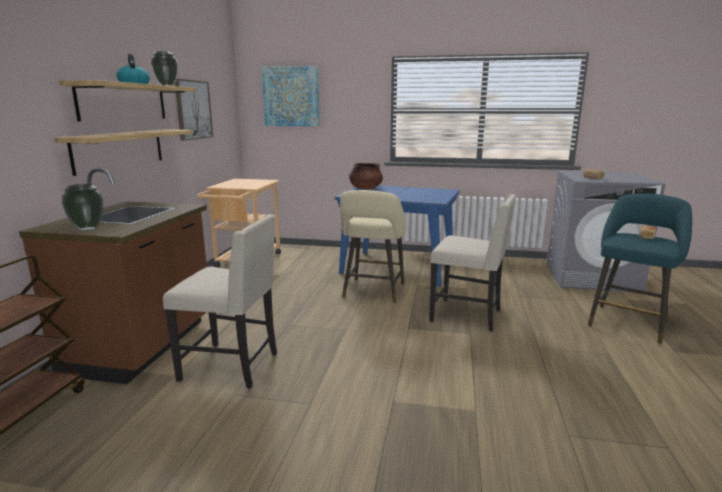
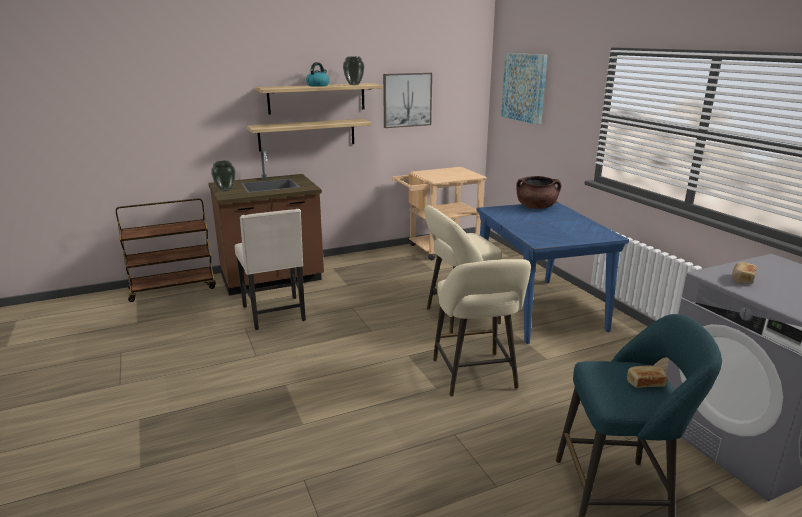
camera: 55 degrees right, 5 degrees up
beige chair [429,194,516,332] -> beige stool [433,259,531,397]

